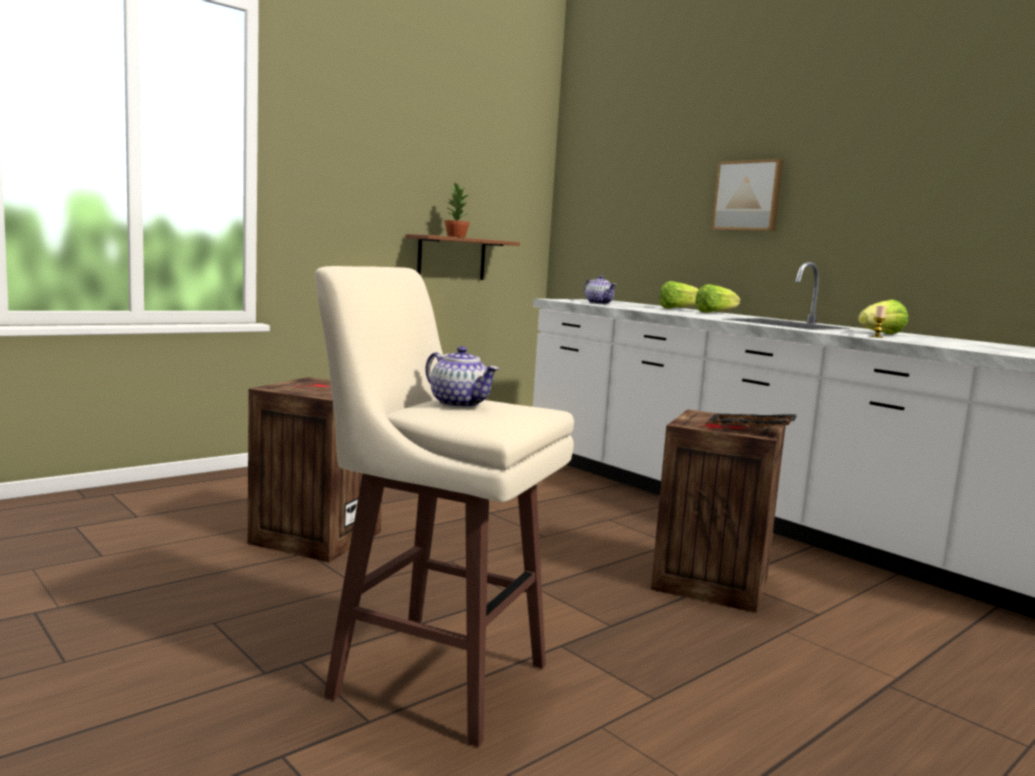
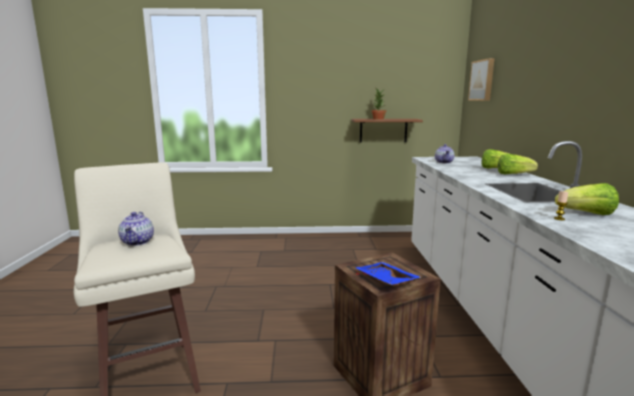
camera: 40 degrees right, 5 degrees up
crate [248,377,382,562] -> none
black tray [709,414,797,427] -> blue tray [355,262,421,286]
picture [712,159,783,231] -> picture moved to [468,58,495,101]

